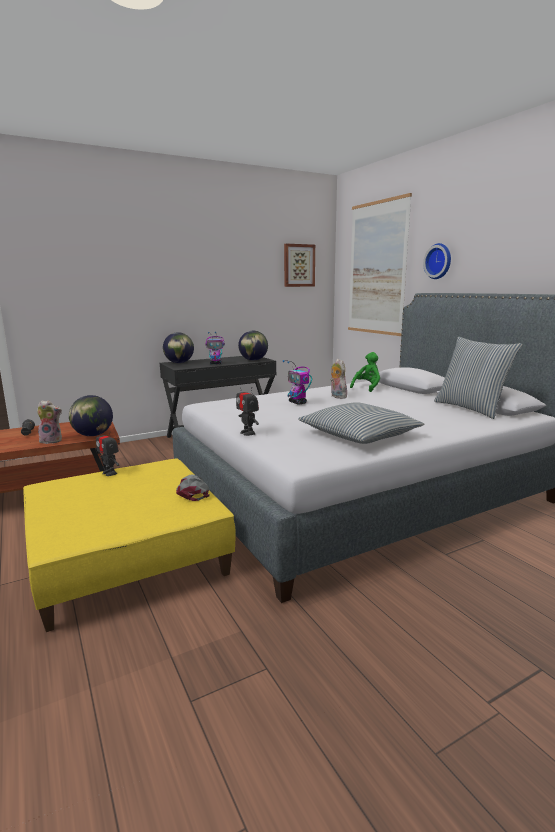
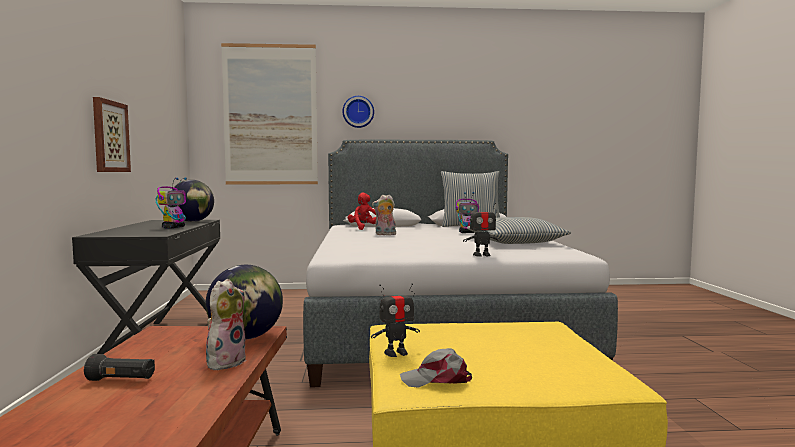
camera: 65 degrees left, 10 degrees down
globe [163,332,194,363] -> none
grey cap [176,475,209,501] -> grey cap moved to [400,348,472,388]
toy robot [283,360,312,405] -> toy robot moved to [456,192,479,233]
picture [284,244,315,287] -> picture moved to [93,97,131,172]
green plush toy [350,352,380,392] -> red plush toy [348,193,376,230]

